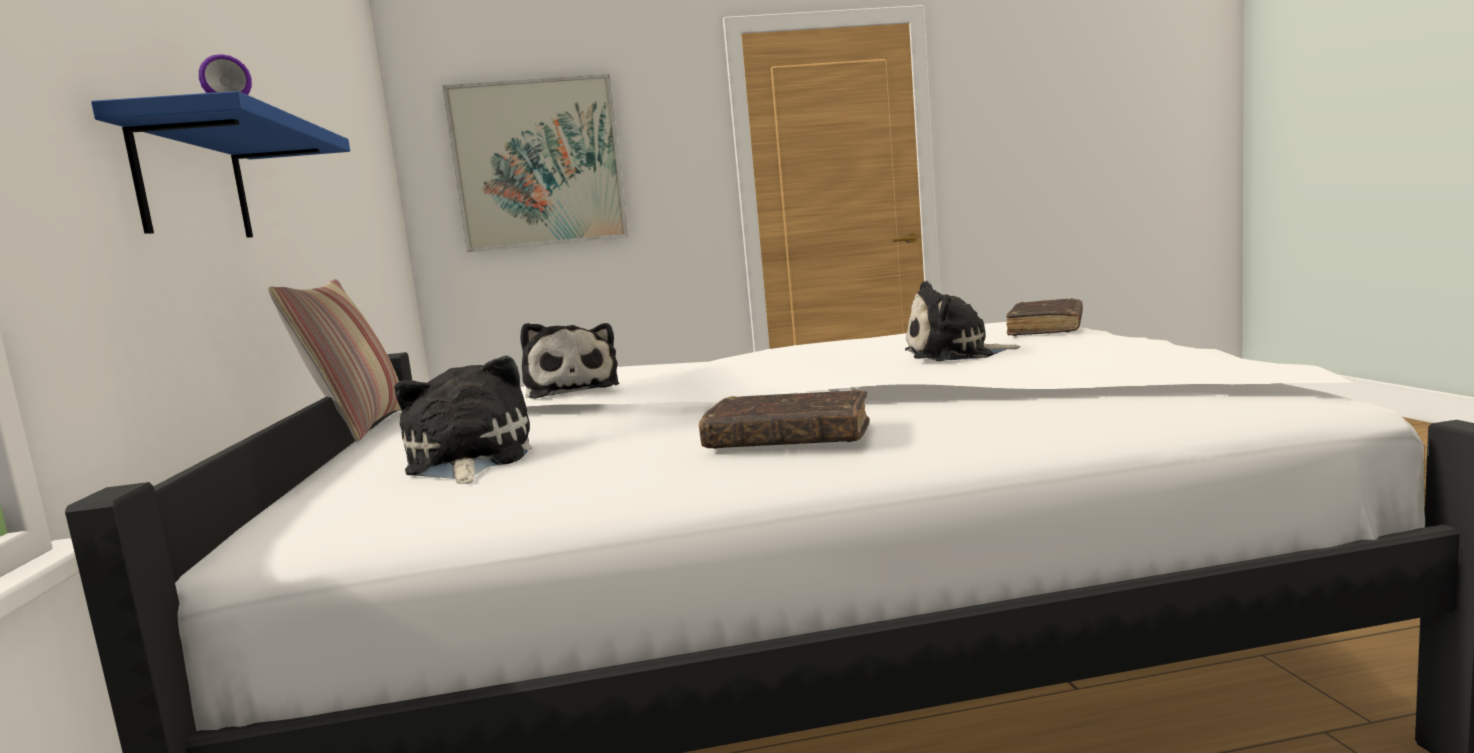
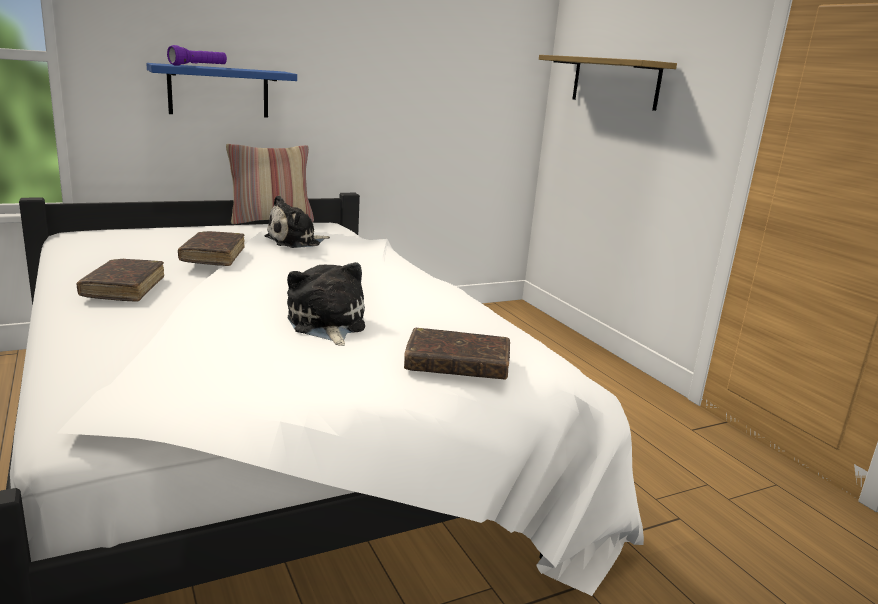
camera: 70 degrees right, 10 degrees up
plush toy [395,355,532,484] -> none
picture [442,74,629,252] -> shelf [539,55,677,111]
none -> brown book [178,231,245,266]

